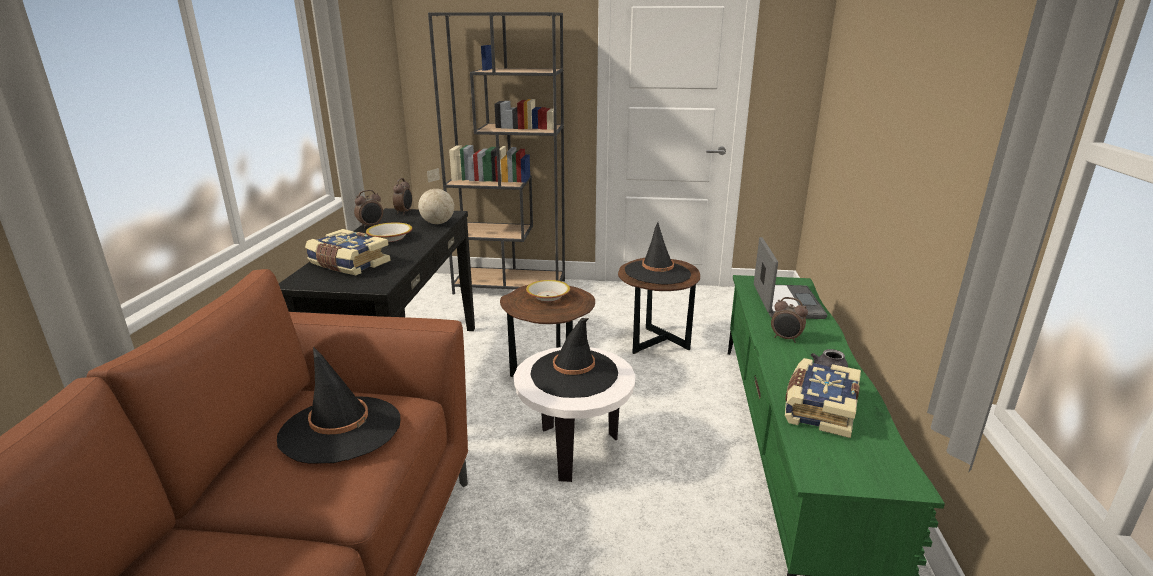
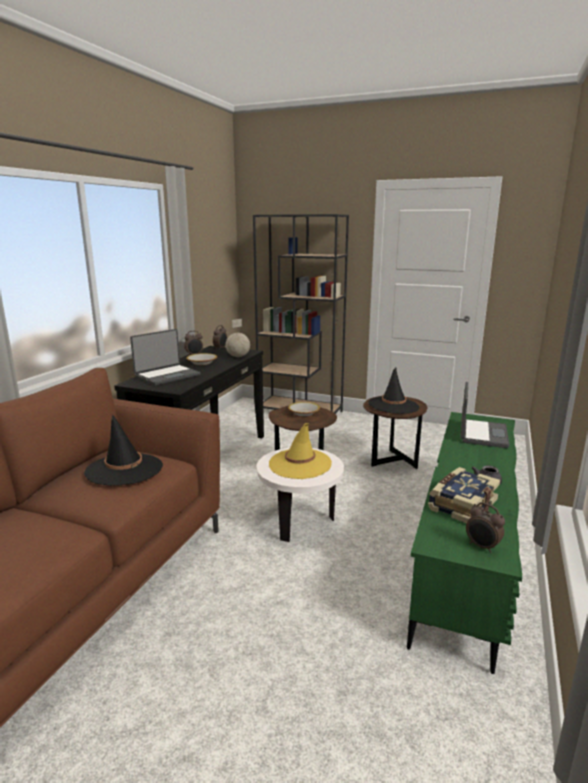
camera: 15 degrees right, 5 degrees down
book [305,229,391,275] -> laptop [130,329,200,386]
black hat [530,318,618,398] -> yellow hat [269,423,332,479]
alarm clock [771,297,808,343] -> alarm clock moved to [466,502,505,553]

